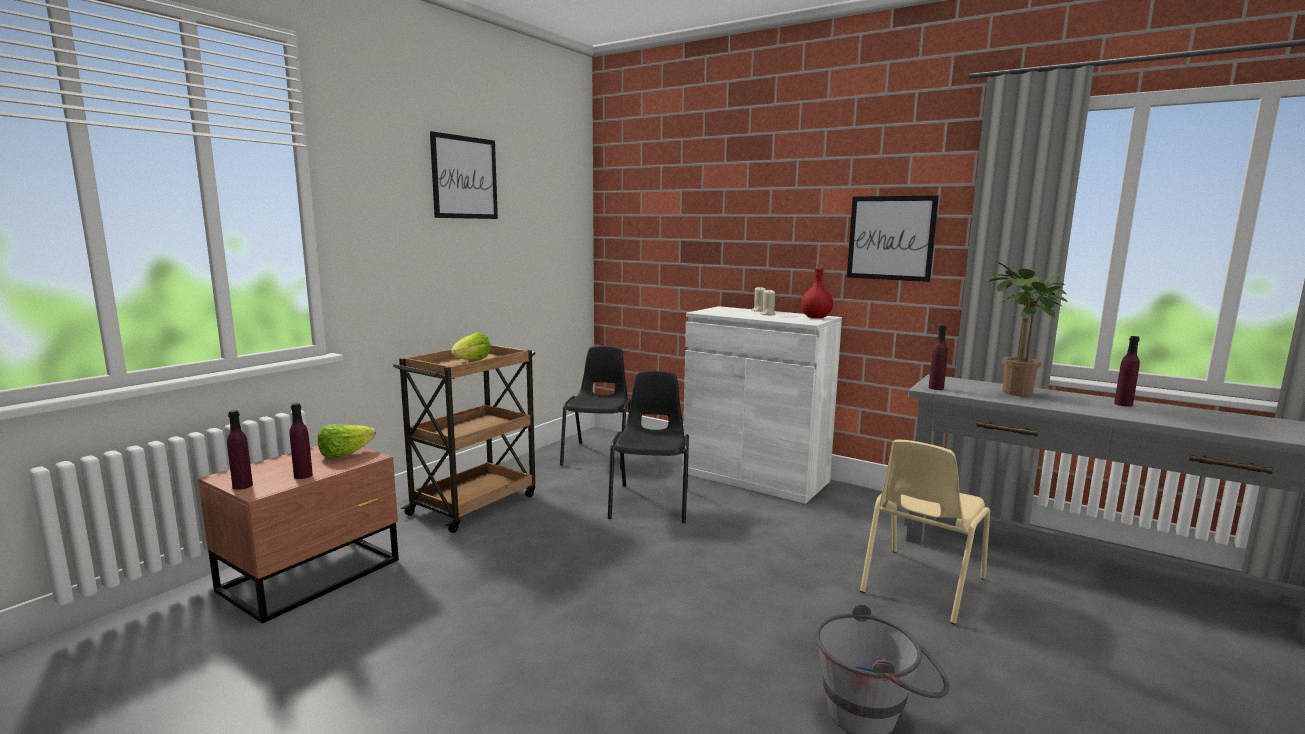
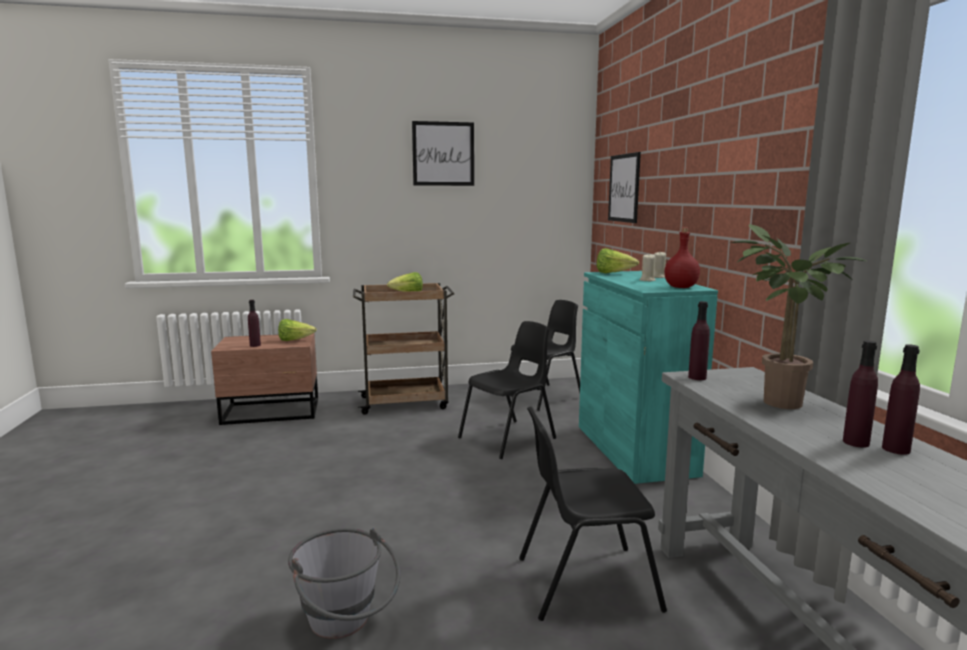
camera: 45 degrees right, 0 degrees up
purple bottle [227,410,253,490] -> purple bottle moved to [843,340,878,448]
white cabinet [682,306,842,504] -> turquoise cabinet [579,271,718,484]
picture [847,196,939,282] -> picture moved to [608,152,641,223]
beige chair [860,439,990,625] -> black chair [519,407,667,621]
none -> lettuce [597,248,639,273]

